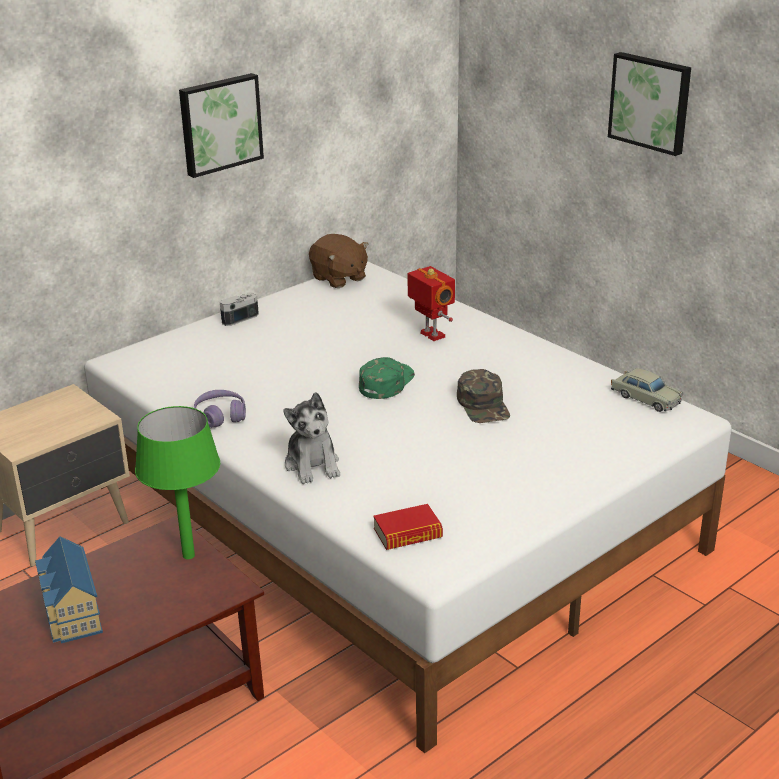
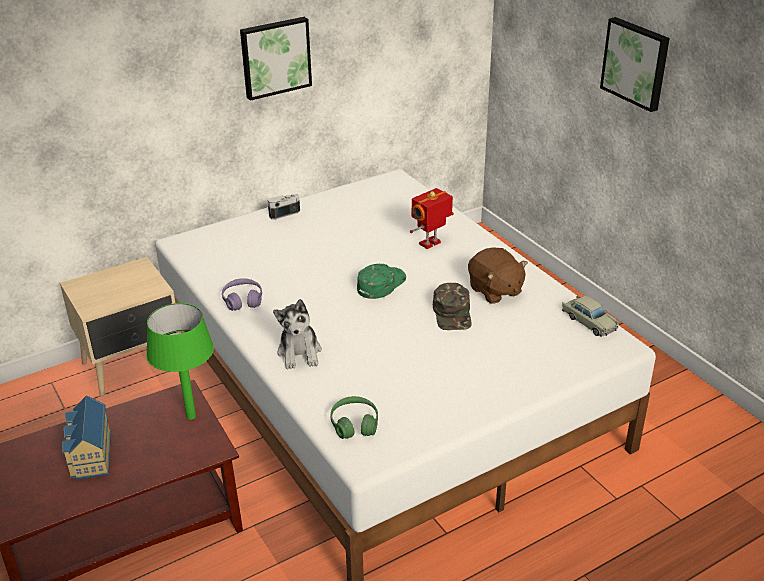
camera: 10 degrees right, 5 degrees up
brown plush toy [309,234,369,288] -> brown plush toy moved to [468,248,528,304]
book [373,504,443,550] -> green headphones [330,396,378,439]
toy robot [408,266,455,341] -> toy robot turned 105 degrees counterclockwise [410,188,454,249]

